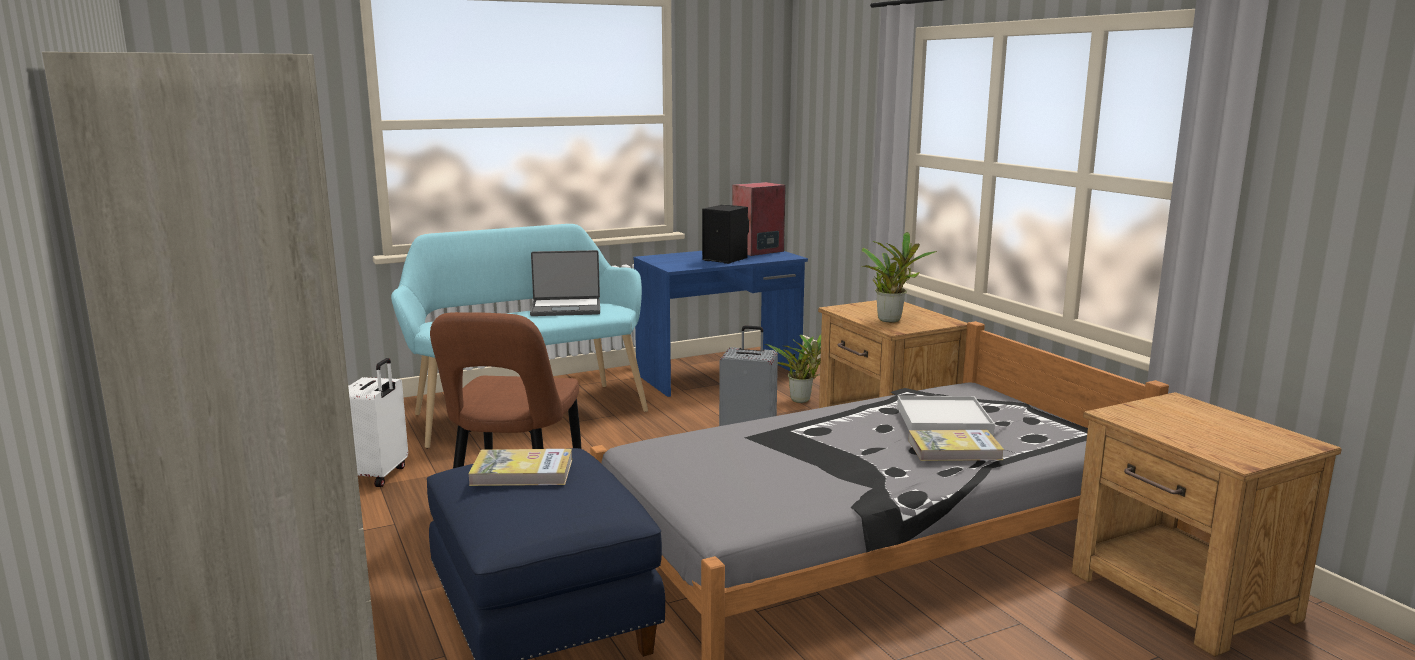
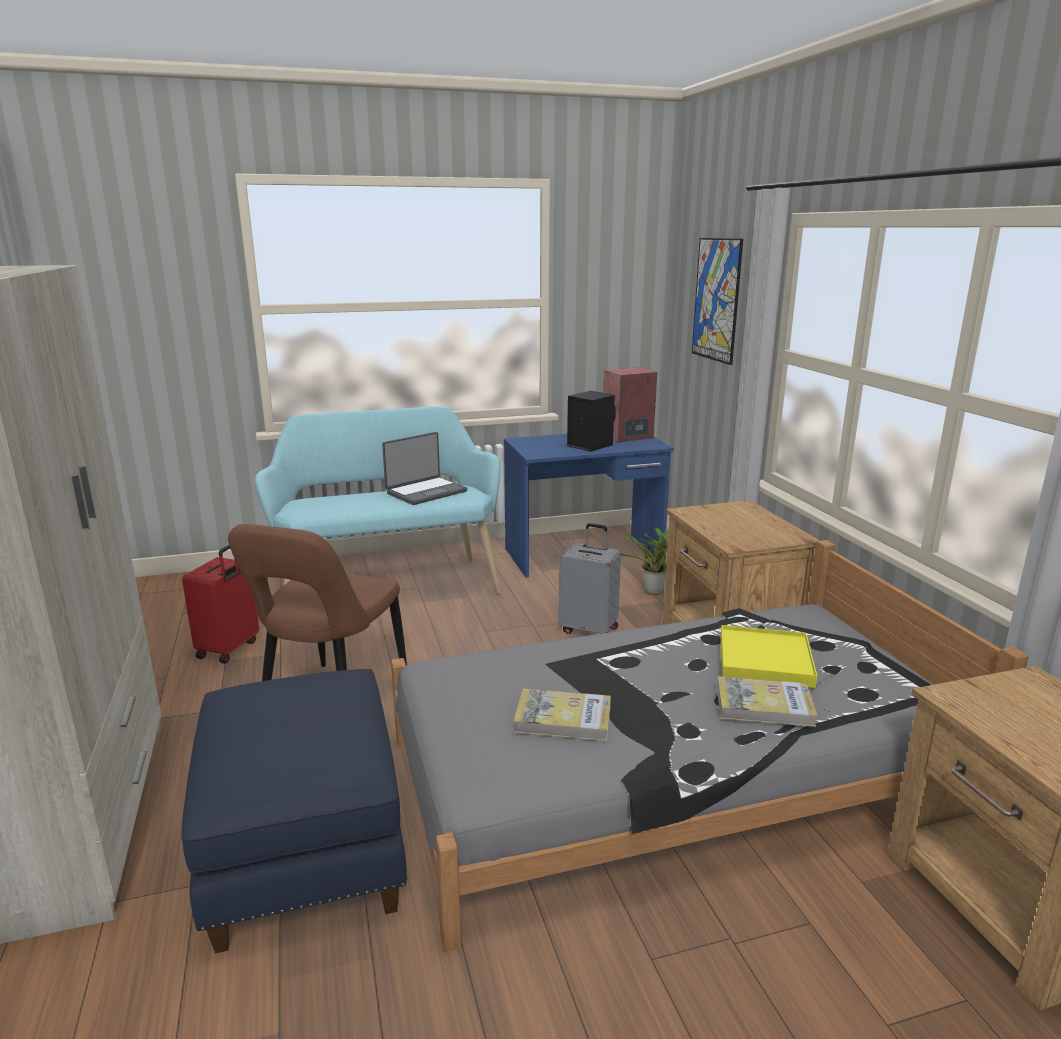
camera: 10 degrees right, 5 degrees up
white suitcase [348,358,408,487] -> red suitcase [182,545,259,664]
book [468,449,572,486] -> book moved to [513,689,611,741]
laptop [530,250,600,316] -> laptop turned 45 degrees counterclockwise [382,432,467,505]
potted plant [861,232,937,323] -> none
white tray [897,396,995,436] -> yellow tray [721,625,817,688]
none -> picture [692,238,743,365]

